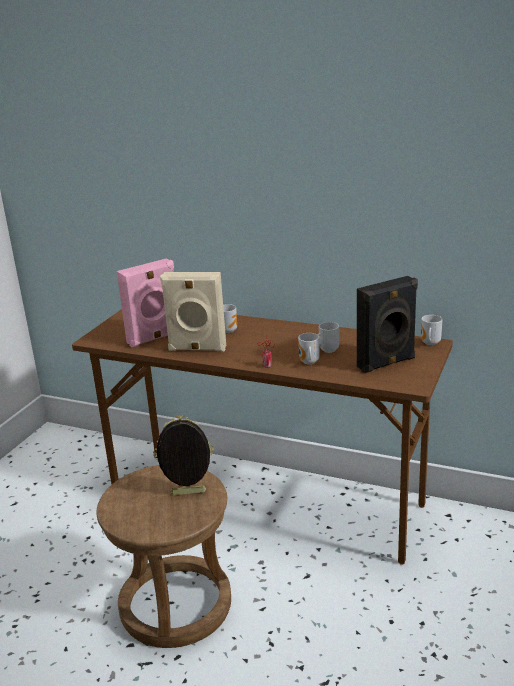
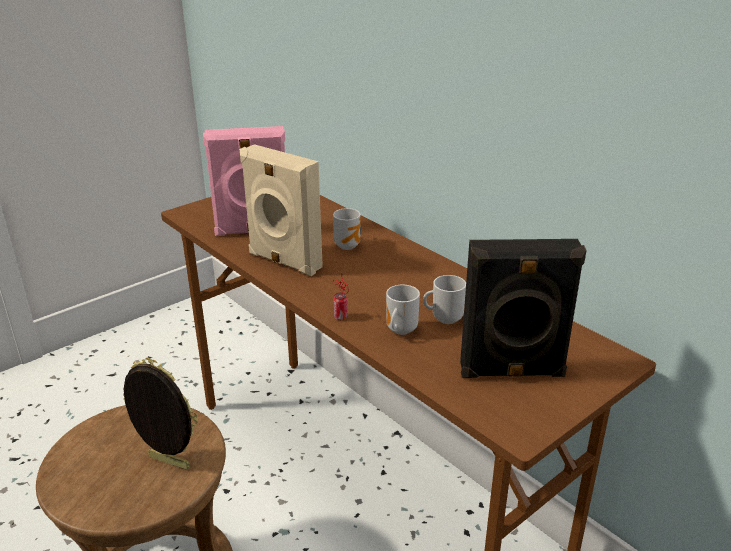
camera: 25 degrees right, 5 degrees up
mug [421,315,443,346] -> none

